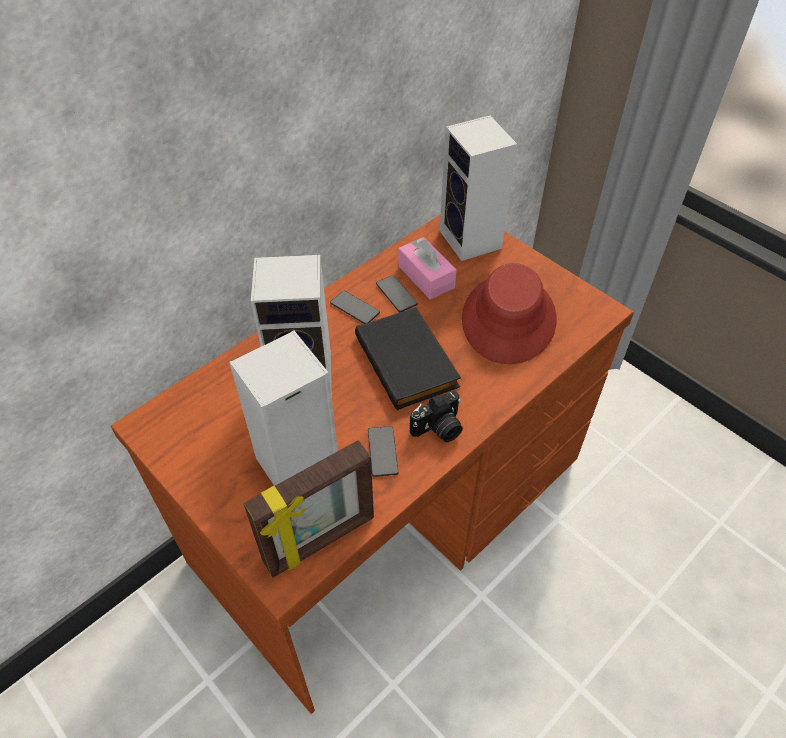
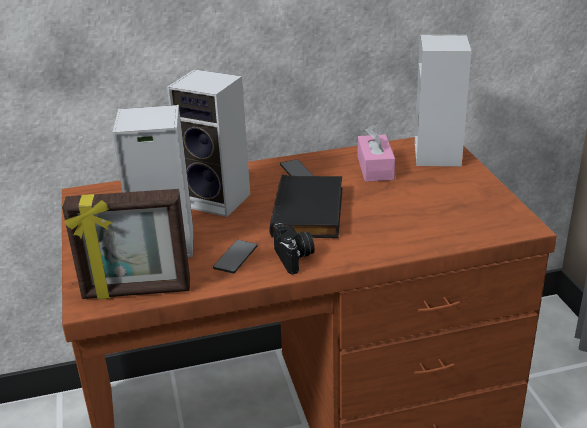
camera: 30 degrees right, 20 degrees down
phone [376,275,418,312] -> none
camera [410,391,463,442] -> camera turned 105 degrees counterclockwise [273,222,315,274]
red hat [462,263,557,364] -> none

